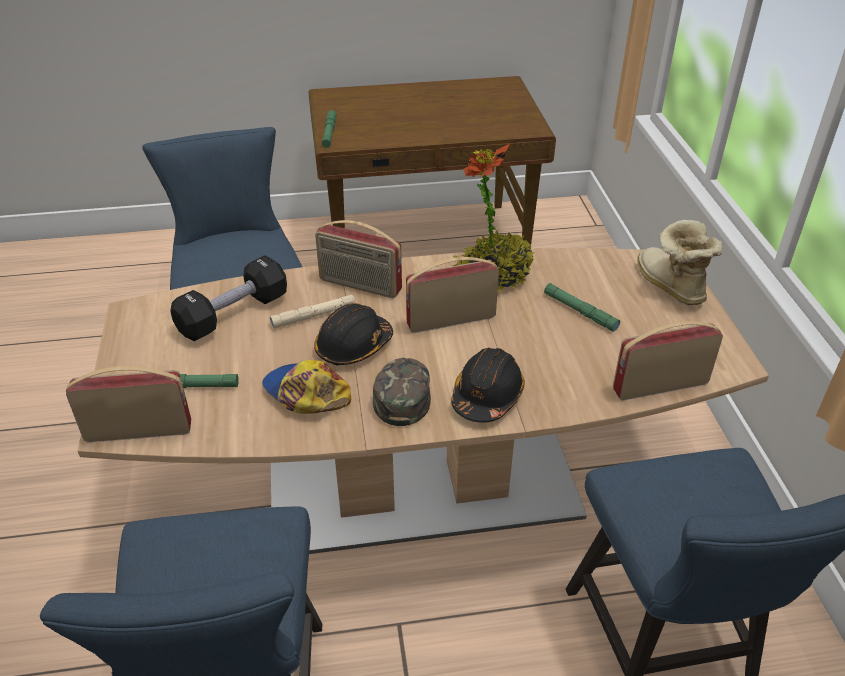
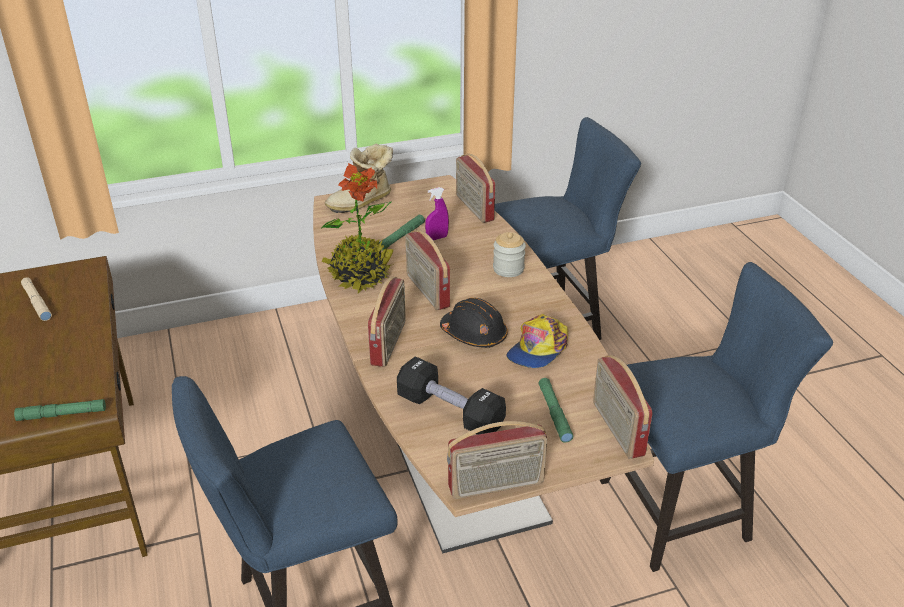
camera: 100 degrees left, 5 degrees down
beige flashlight [270,294,355,329] -> beige flashlight moved to [21,277,52,321]
green cap [373,358,431,426] -> none
black hard hat [451,347,525,423] -> jar [493,232,526,277]
none -> purple spray bottle [425,187,449,241]
none -> radio [447,421,547,499]

